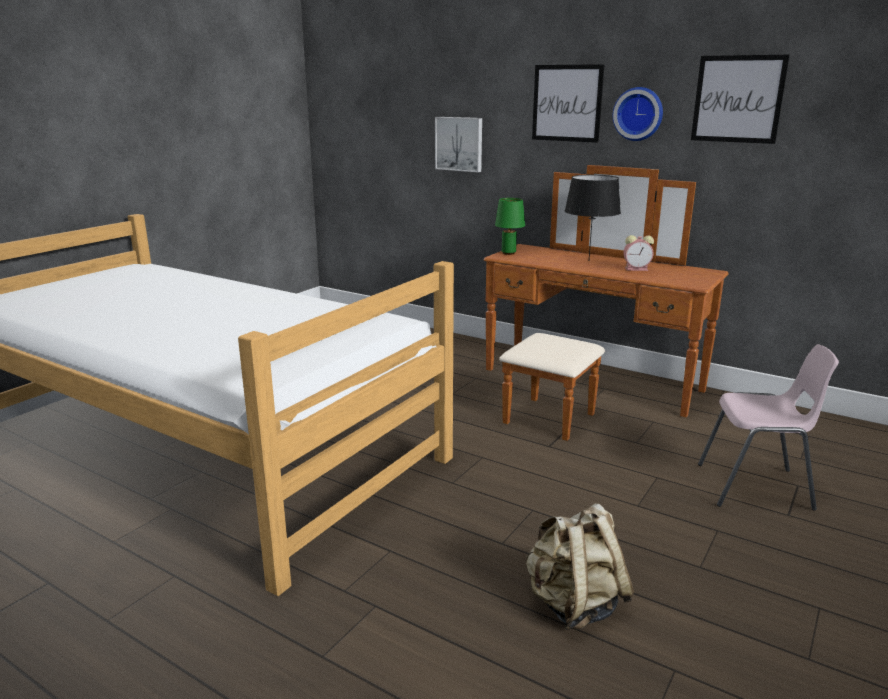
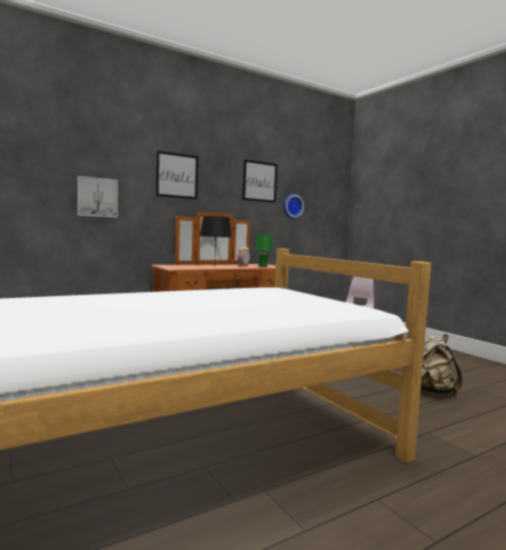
camera: 65 degrees left, 15 degrees down
green table lamp [495,198,525,255] -> green table lamp moved to [255,234,273,267]
wall clock [613,87,663,141] -> wall clock moved to [283,194,304,219]

